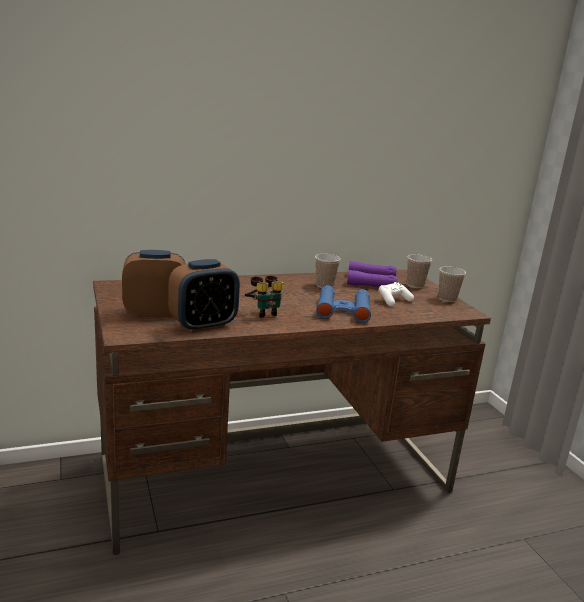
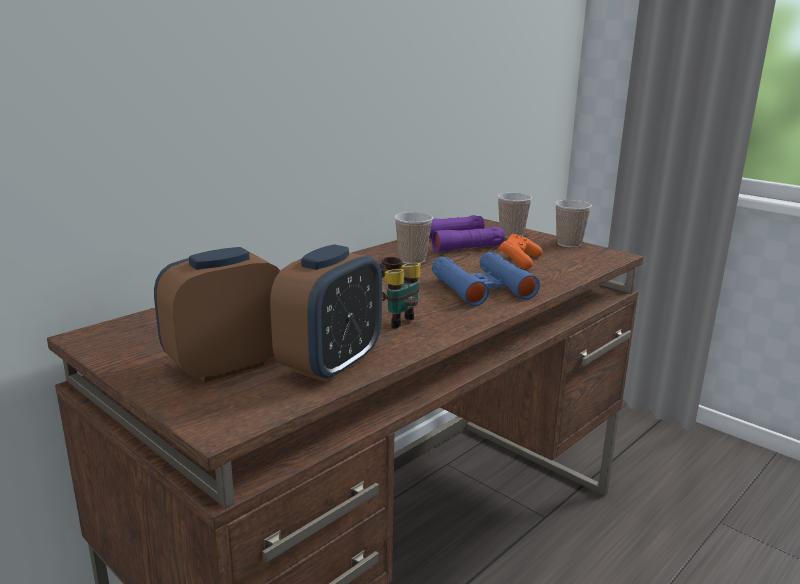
camera: 25 degrees left, 0 degrees up
white game controller [378,282,414,307] -> orange game controller [499,234,543,269]

